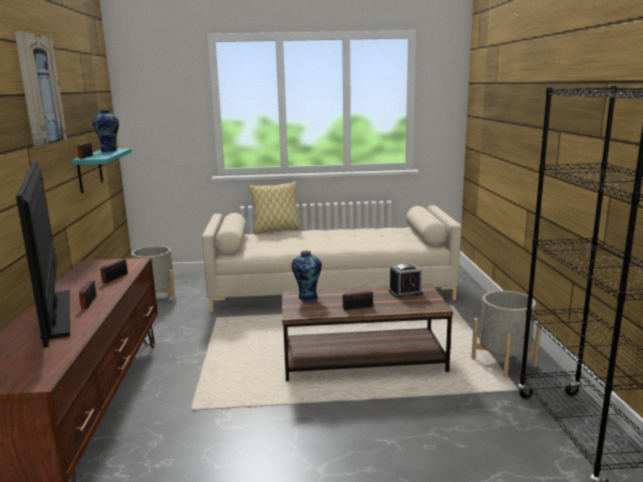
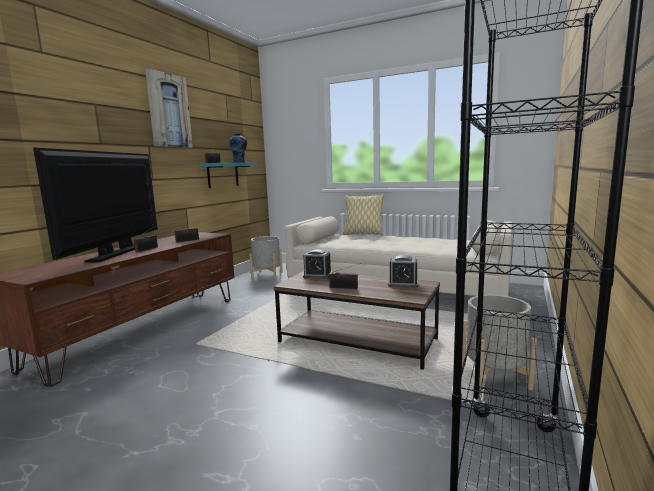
camera: 30 degrees right, 5 degrees down
vase [291,251,322,301] -> alarm clock [303,250,332,279]

